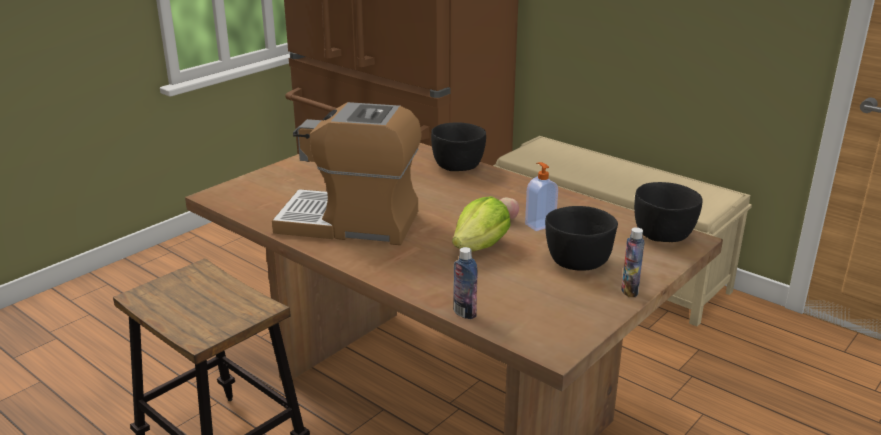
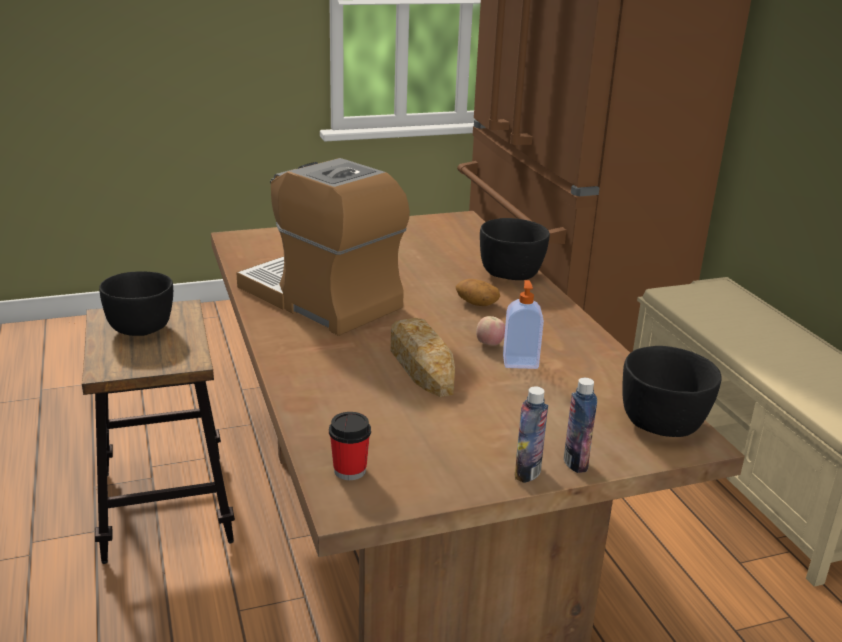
camera: 30 degrees right, 0 degrees up
lettuce [452,196,511,251] -> bread [391,318,455,397]
bottle [453,247,478,319] -> bottle moved to [564,378,597,473]
black bowl [545,206,618,271] -> black bowl moved to [99,271,173,336]
none -> cup [329,412,371,480]
none -> potato [456,279,500,306]

